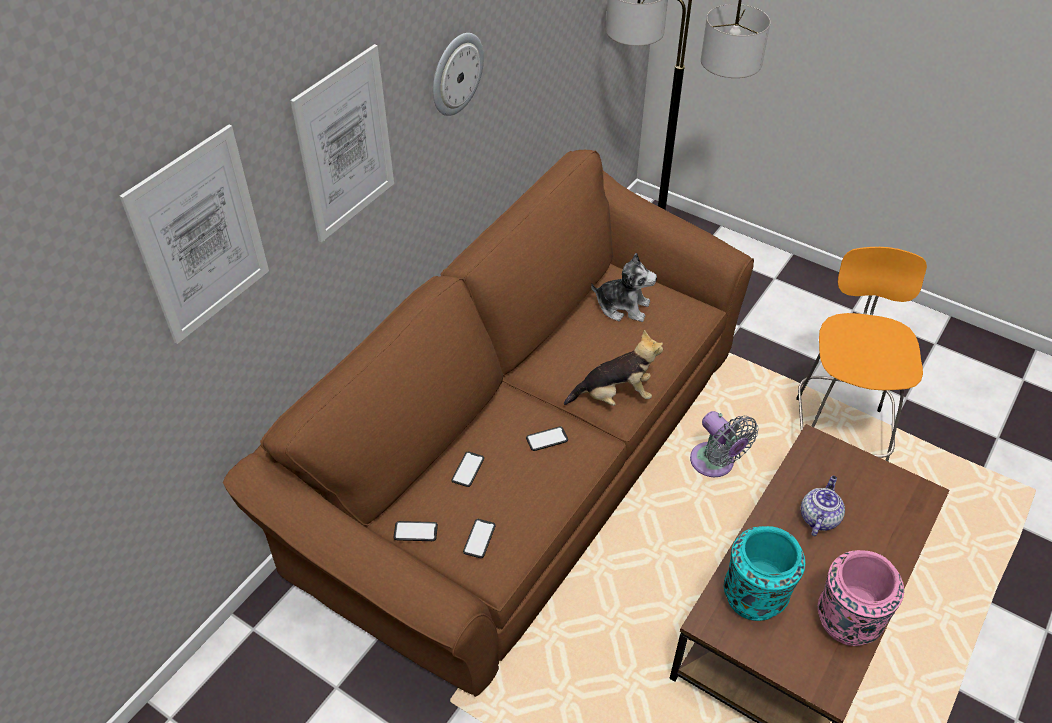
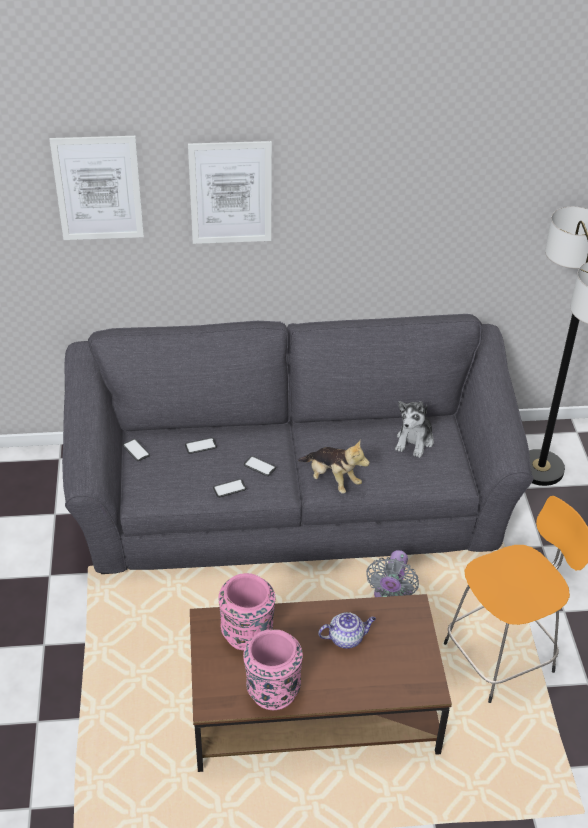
camera: 50 degrees right, 5 degrees down
brown sofa [223,150,754,697] -> grey sofa [62,314,533,574]
wall clock [433,33,484,116] -> none
phone [463,519,496,558] -> phone moved to [213,479,247,497]
plush toy [591,253,657,322] -> plush toy turned 45 degrees clockwise [395,401,434,458]
turquoise vase [724,526,805,621] -> pink vase [218,573,275,650]

